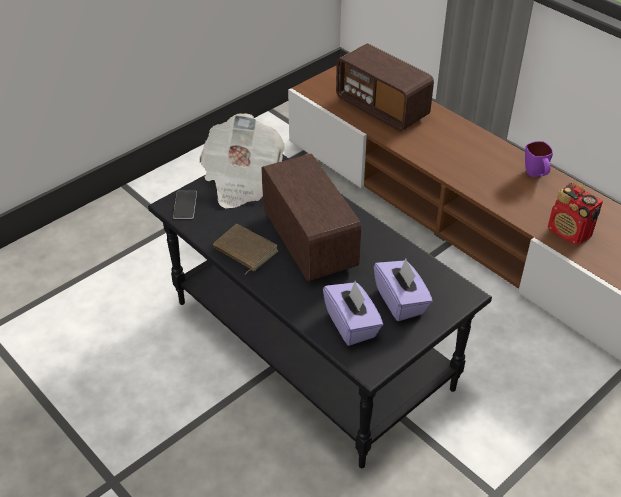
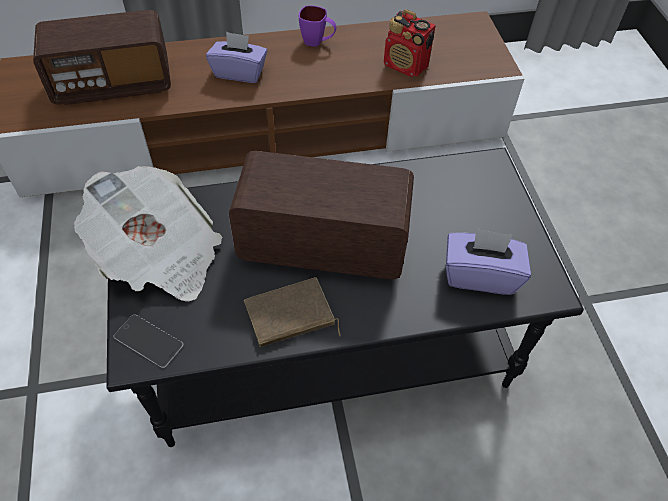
camera: 60 degrees left, 10 degrees up
purple tissue box [374,259,433,321] -> purple tissue box moved to [206,32,268,83]
radio [548,183,603,245] -> radio turned 45 degrees clockwise [384,10,436,77]

